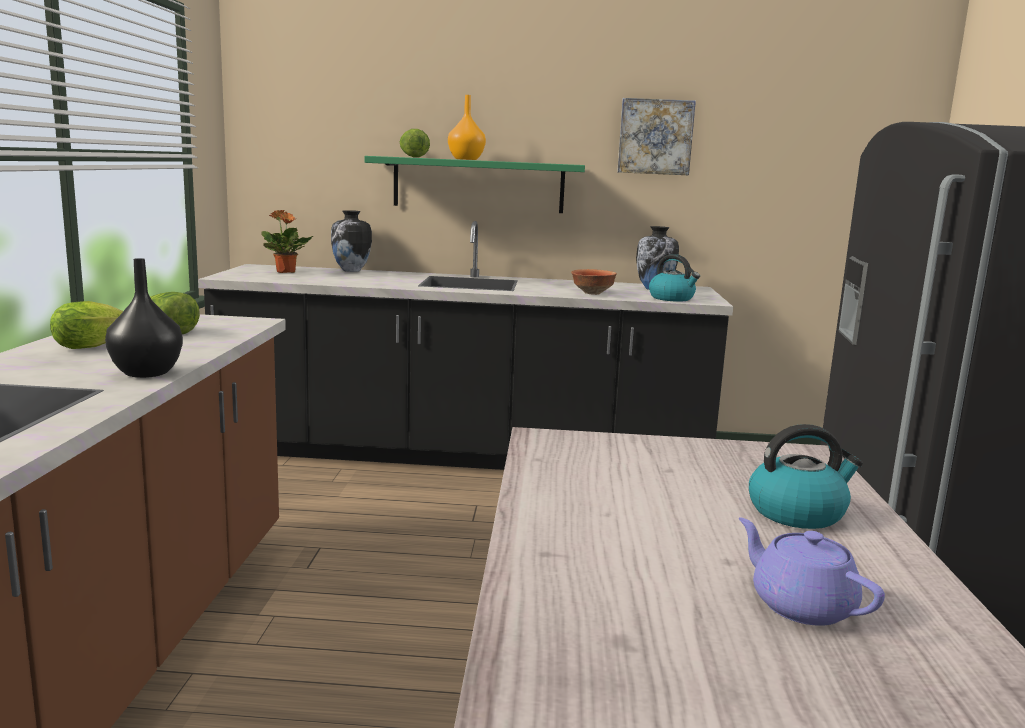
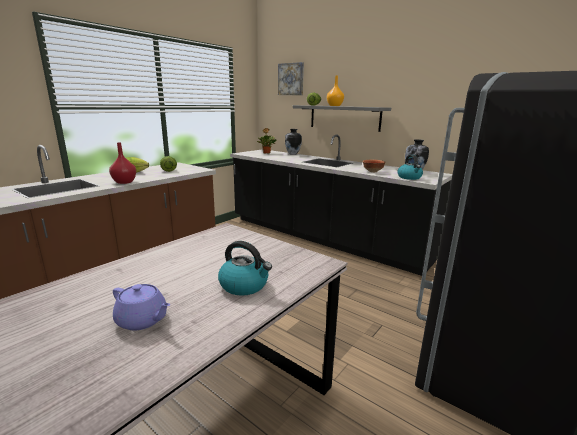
camera: 35 degrees right, 5 degrees up
black vase [105,258,183,378] -> red vase [109,142,136,184]
green shelf [364,156,585,213] -> grey shelf [293,105,391,132]
picture [617,98,696,175] -> picture moved to [278,62,304,95]
purple teapot [739,517,885,626] -> purple teapot turned 120 degrees clockwise [113,284,170,330]

